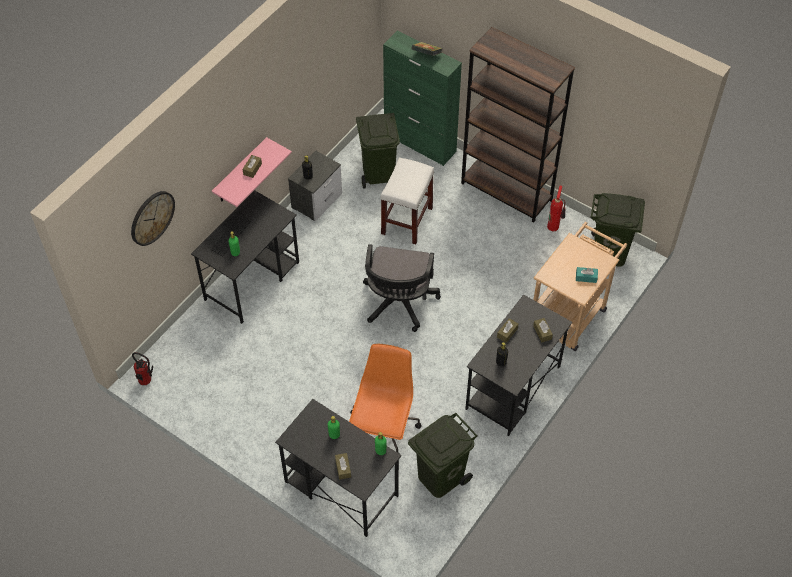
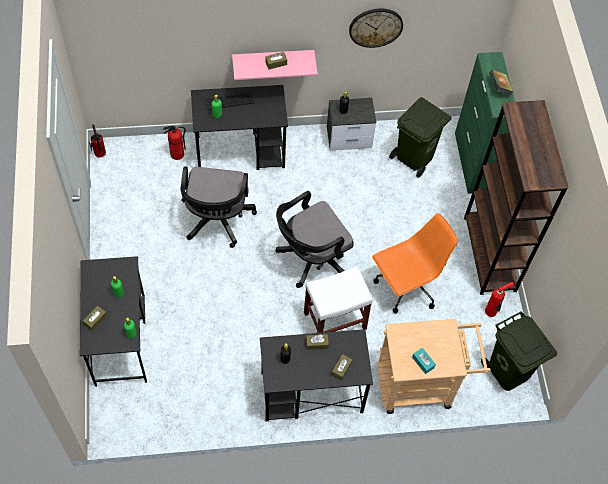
camera: 45 degrees right, 5 degrees up
wall clock [131,191,175,246] -> wall clock moved to [349,9,403,48]
orange office chair [349,344,422,455] -> orange office chair moved to [372,213,458,314]
white stool [380,157,434,244] -> white stool moved to [304,266,373,333]
green trash can [408,413,478,498] -> none
none -> fire extinguisher [163,125,186,160]
none -> black office chair [180,166,257,248]

